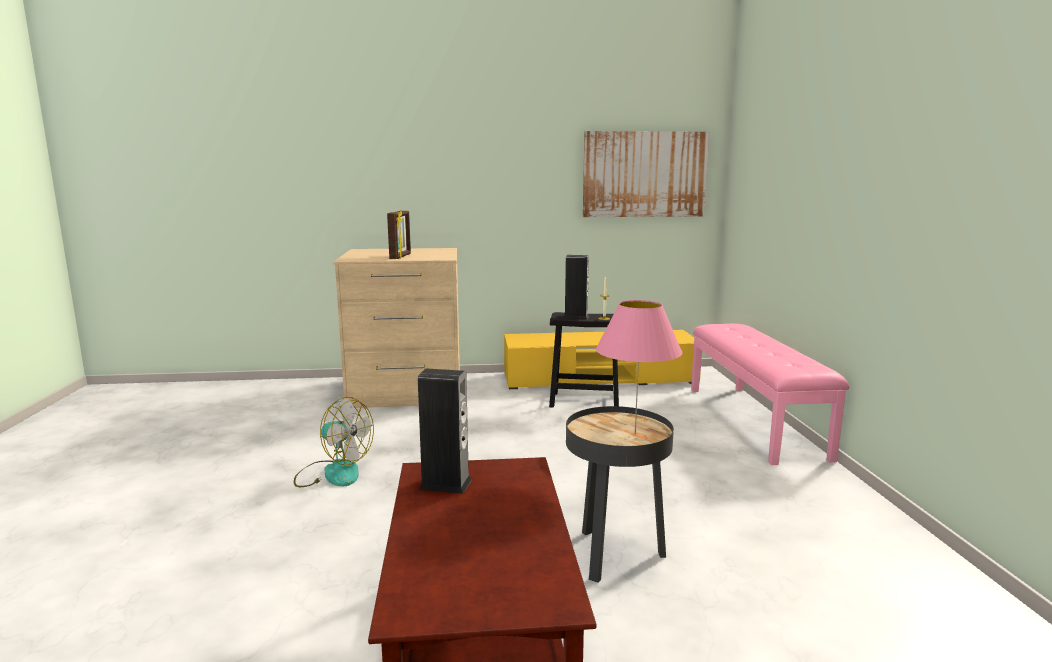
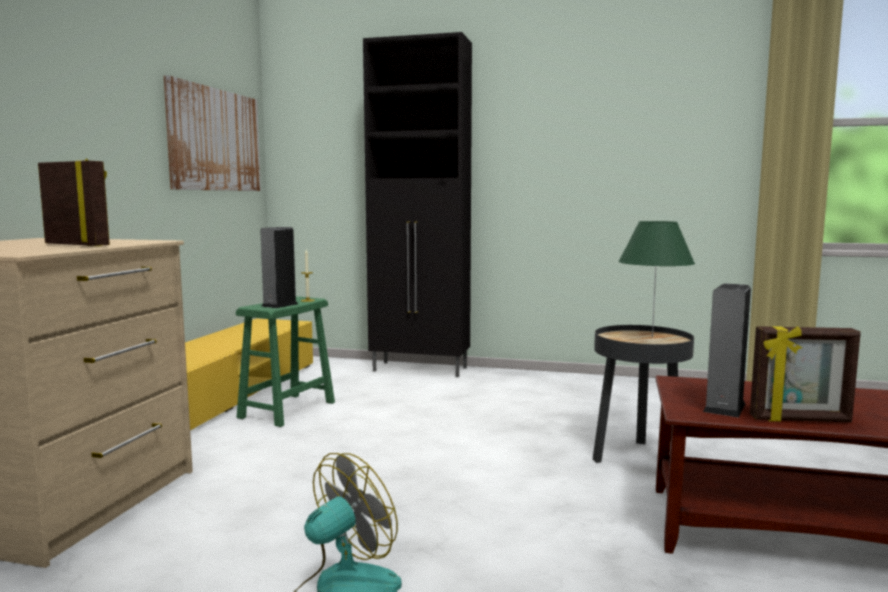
camera: 70 degrees left, 5 degrees down
black stool [549,312,619,408] -> green stool [236,296,335,427]
pink table lamp [596,300,682,434] -> green table lamp [618,221,695,337]
pink bench [691,324,849,465] -> black cabinet [363,32,472,377]
none -> picture frame [750,326,861,422]

